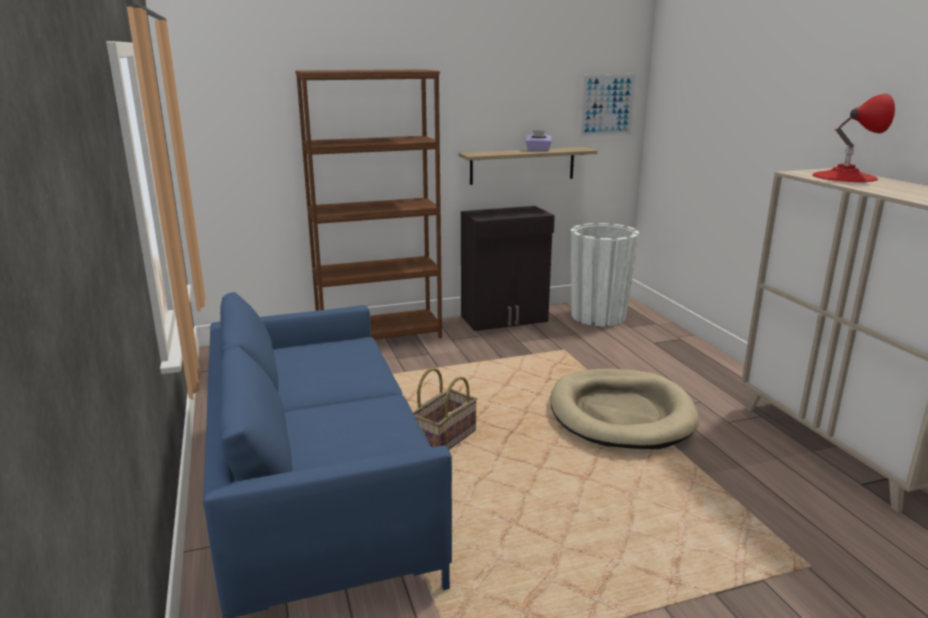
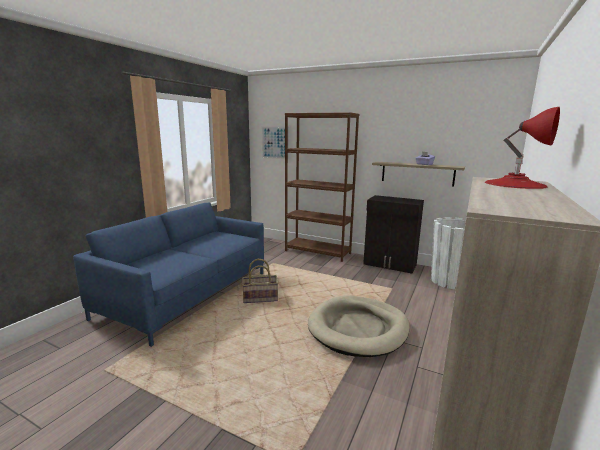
camera: 45 degrees right, 5 degrees down
picture [579,74,637,137] -> picture moved to [262,126,289,160]

